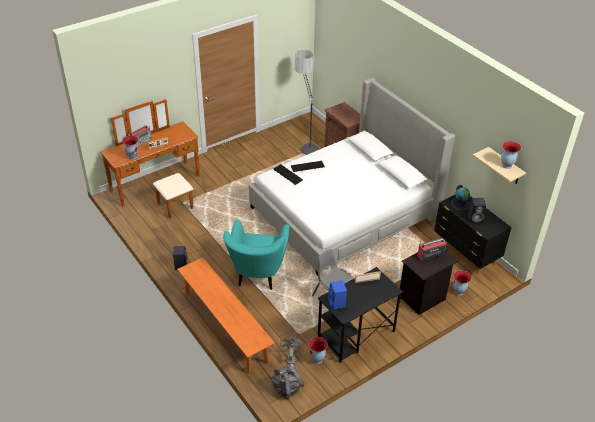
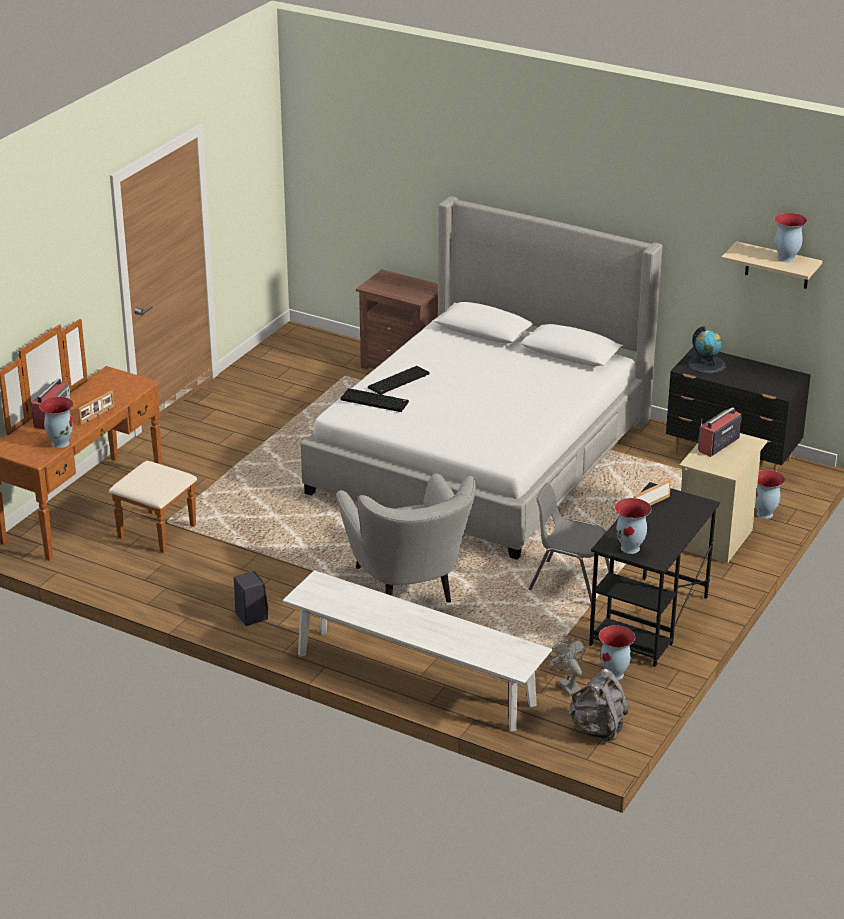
camera: 25 degrees left, 10 degrees down
orange bench [177,258,275,374] -> white bench [282,570,552,731]
turquoise armchair [223,220,289,290] -> grey armchair [336,473,476,603]
floor lamp [294,50,319,155] -> none
blue speaker [328,281,347,310] -> vase [615,498,652,554]
black nightstand [400,250,458,315] -> beige nightstand [679,433,768,564]
black speaker [468,198,486,223] -> none

